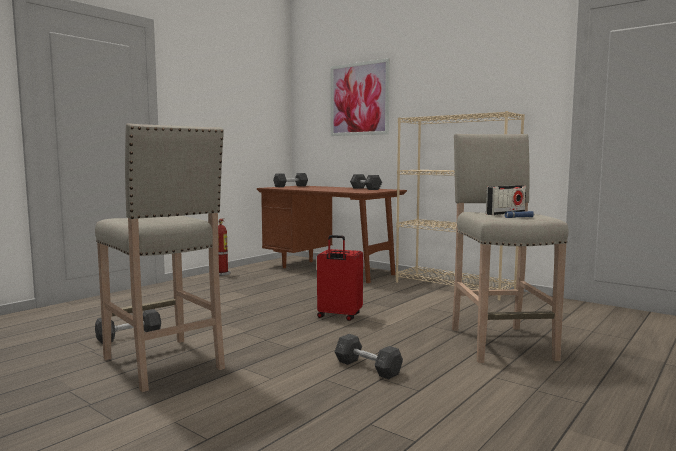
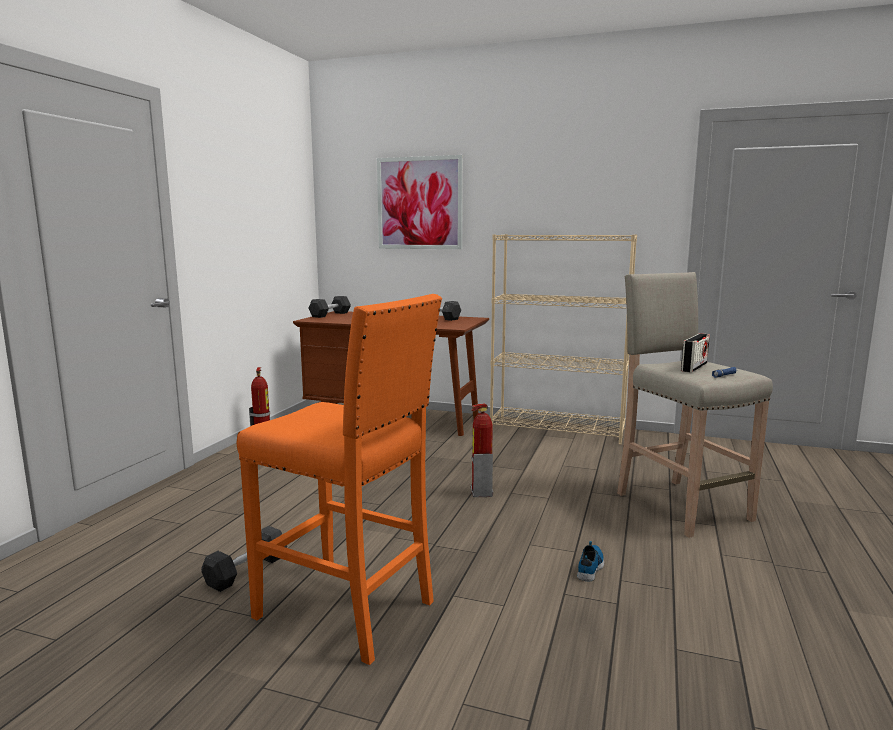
camera: 20 degrees left, 5 degrees up
beige stool [95,123,225,392] -> orange stool [237,294,442,665]
red suitcase [317,235,363,321] -> fire extinguisher [471,404,493,497]
grey dumbbell [335,334,403,379] -> shoe [577,541,604,581]

